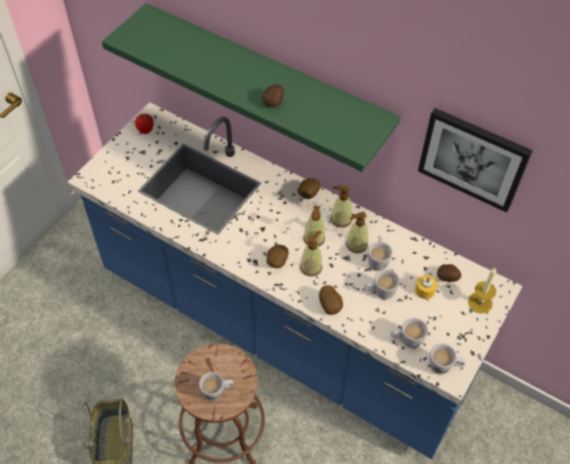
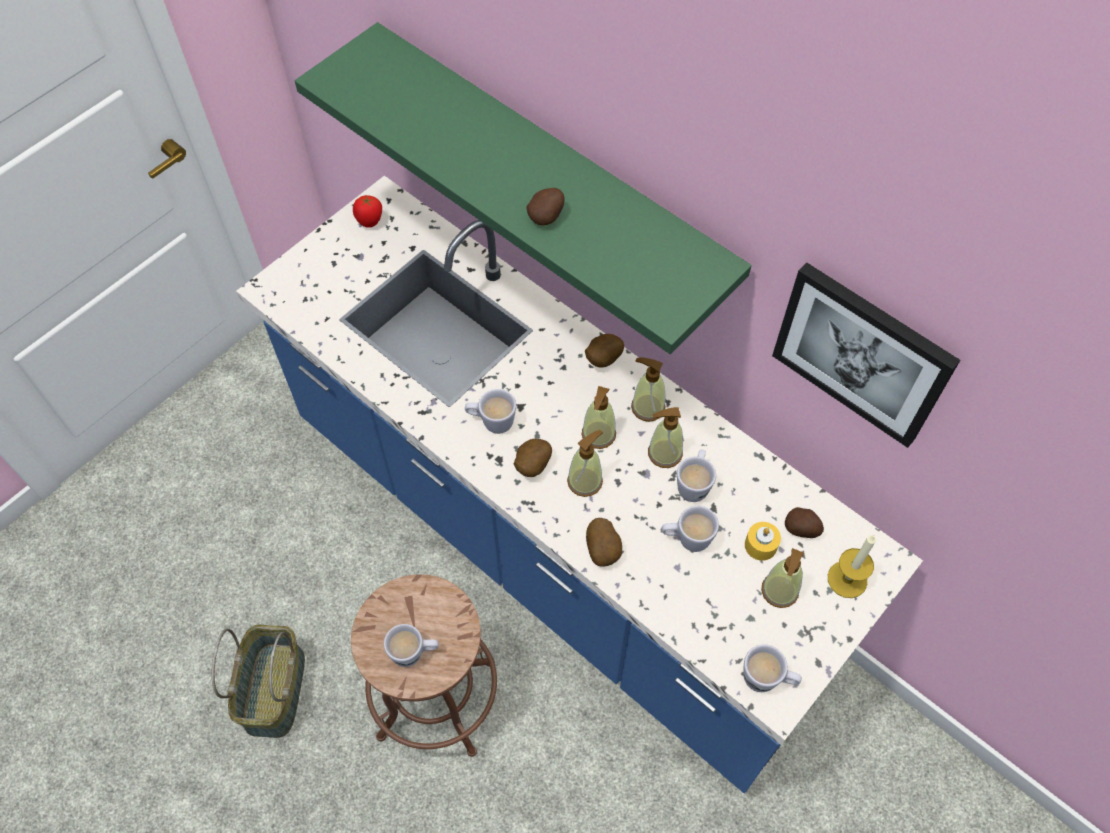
camera: 10 degrees right, 5 degrees up
white mug [391,318,428,348] -> white mug moved to [465,389,516,434]
none -> soap dispenser [761,548,804,608]

